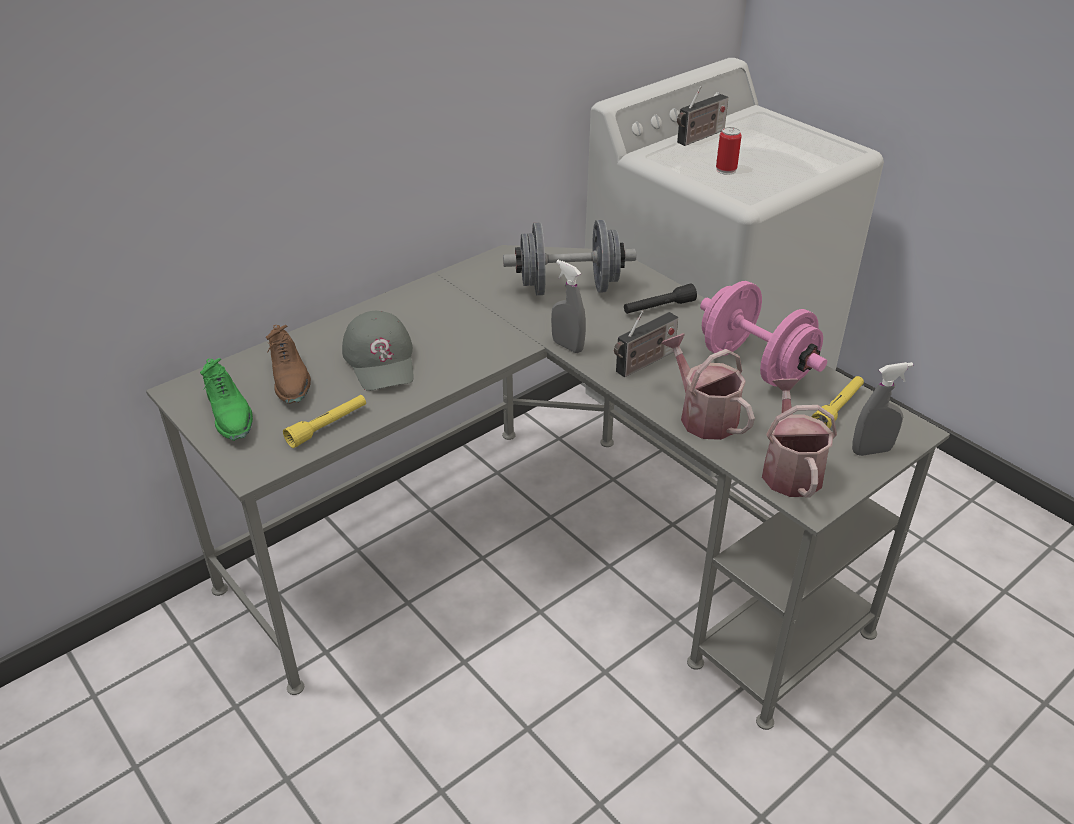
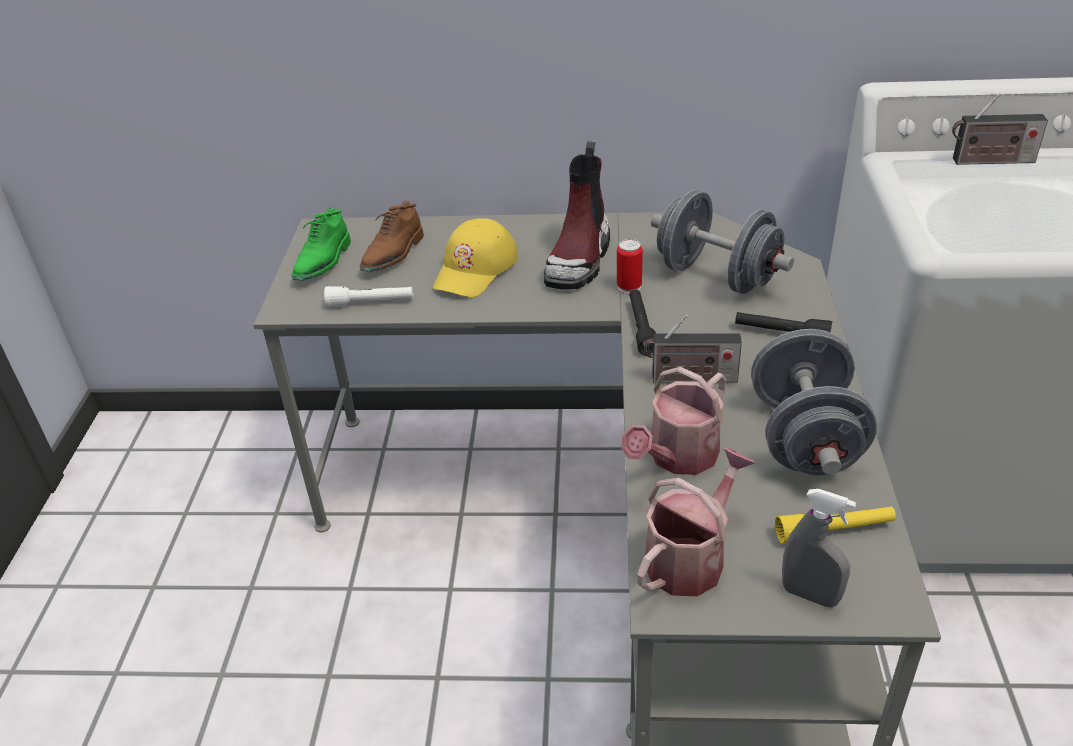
camera: 45 degrees right, 0 degrees up
yellow flashlight [283,395,366,448] -> white flashlight [324,286,413,307]
grey cap [342,311,414,391] -> yellow cap [433,218,518,297]
grey spray bottle [551,260,586,353] -> black flashlight [629,290,656,356]
watering can [661,333,755,440] -> watering can turned 150 degrees counterclockwise [622,367,727,475]
pink dumbbell [700,281,827,386] -> grey dumbbell [751,329,877,476]
can [716,127,741,175] -> can moved to [617,239,643,293]
none -> boot [544,141,610,289]

